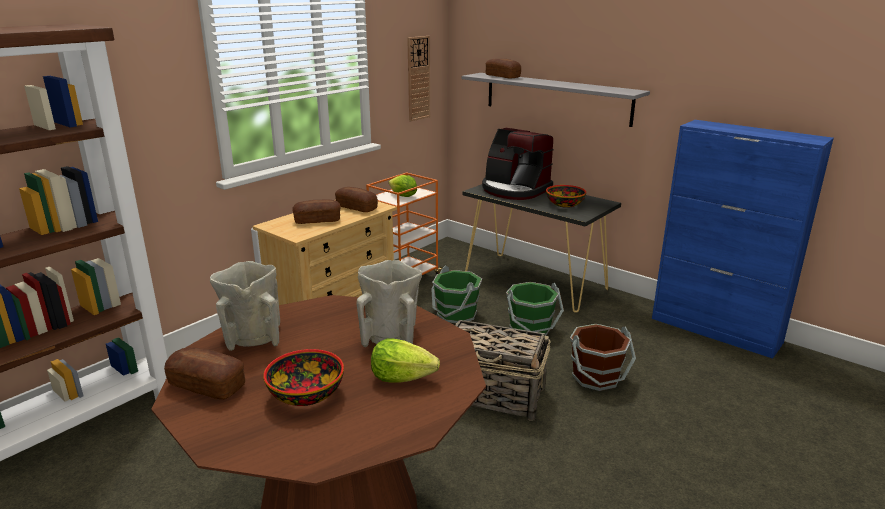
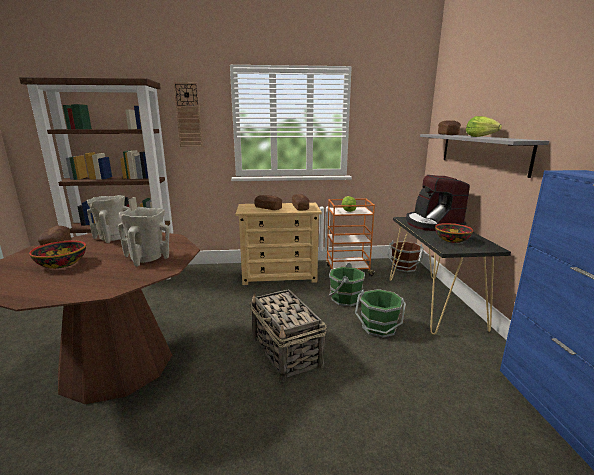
camera: 45 degrees right, 5 degrees down
lettuce [371,338,440,382] -> lettuce moved to [466,116,502,137]
wall clock [407,36,430,121] -> wall clock moved to [173,82,203,147]
brown bucket [570,324,636,391] -> brown bucket moved to [387,240,424,272]

